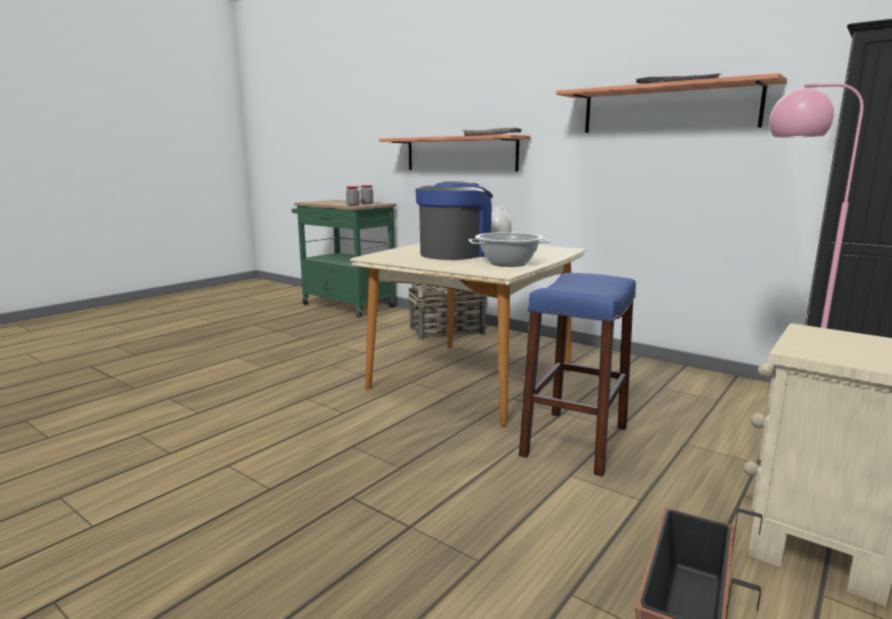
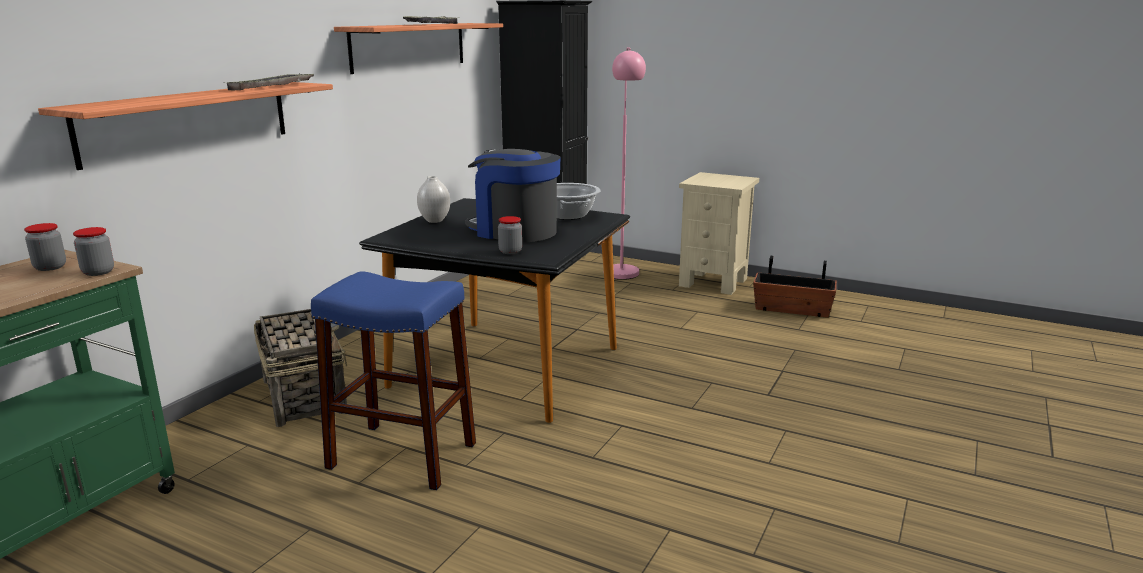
camera: 100 degrees left, 5 degrees up
beige dining table [350,243,586,426] -> black dining table [359,198,630,423]
blue stool [519,273,636,477] -> blue stool moved to [311,271,476,490]
none -> jar [498,216,522,254]

